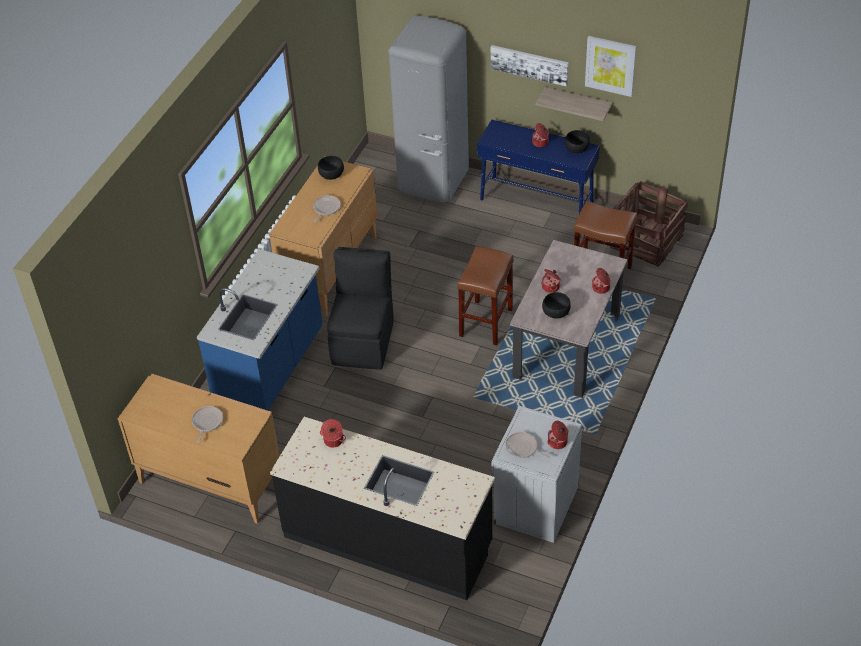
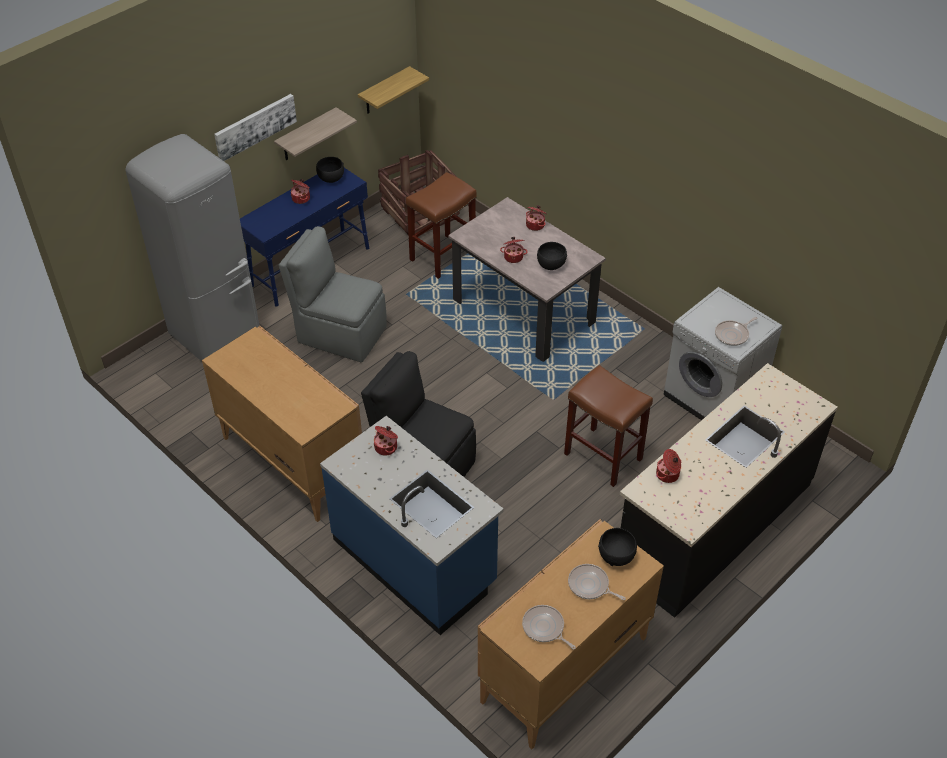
camera: 70 degrees left, 0 degrees up
frying pan [313,195,341,222] -> frying pan moved to [522,605,576,649]
black bowl [318,156,344,180] -> black bowl moved to [598,528,637,566]
brown stool [457,246,514,346] -> brown stool moved to [564,365,653,487]
cooking pot [547,421,569,449] -> cooking pot moved to [374,426,398,456]
picture [585,36,637,97] -> none
none -> grey chair [278,226,387,362]
none -> shelf [358,66,429,114]

